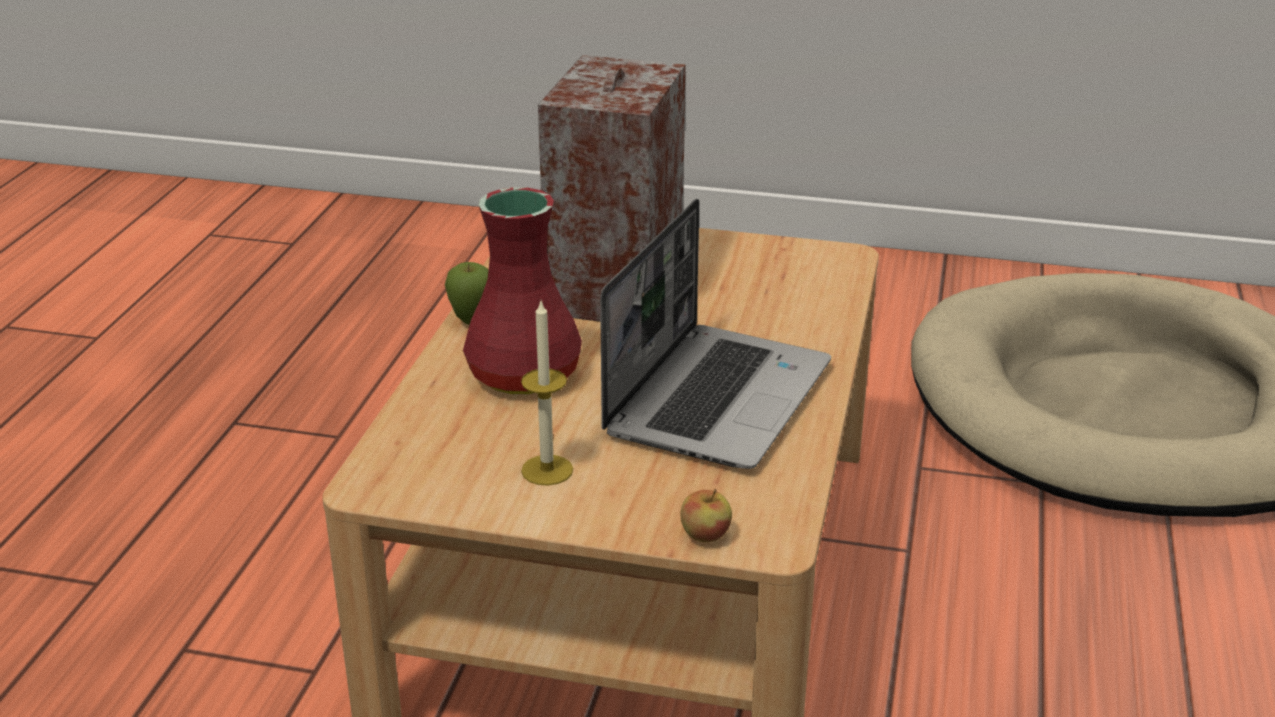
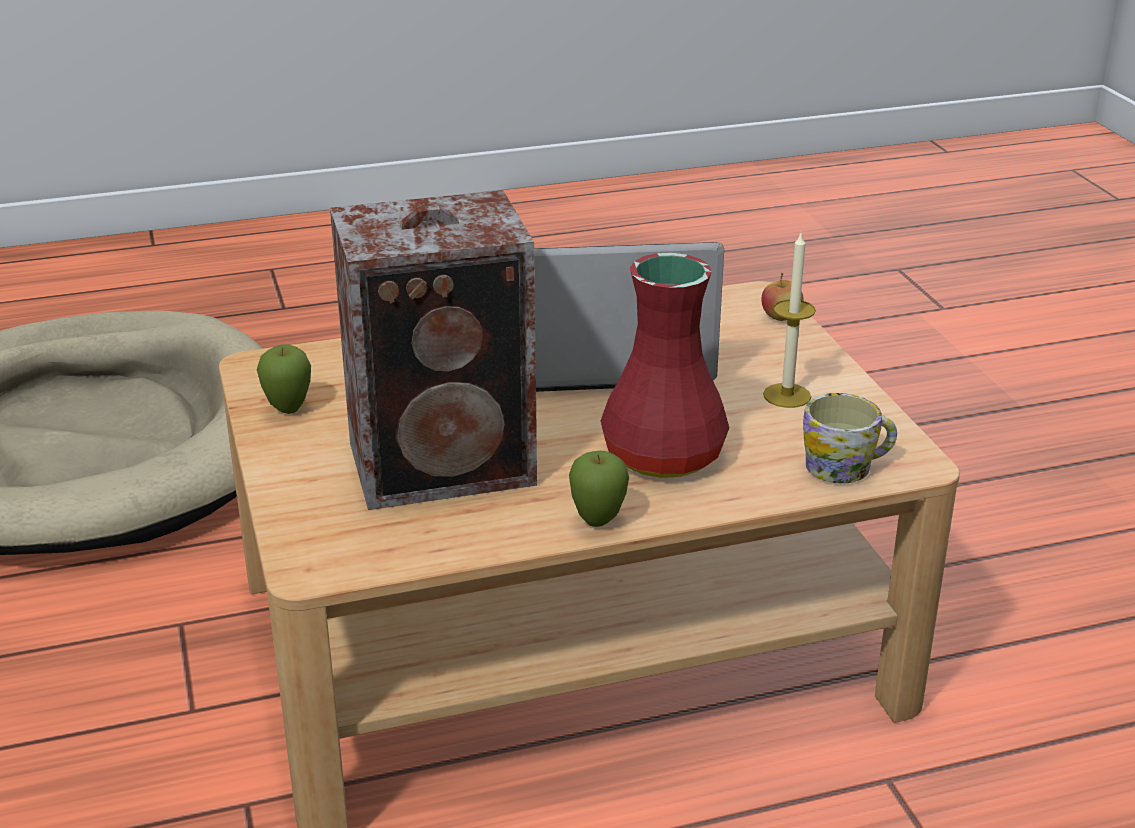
camera: 120 degrees left, 0 degrees up
none -> apple [257,344,311,414]
none -> mug [803,393,897,484]

